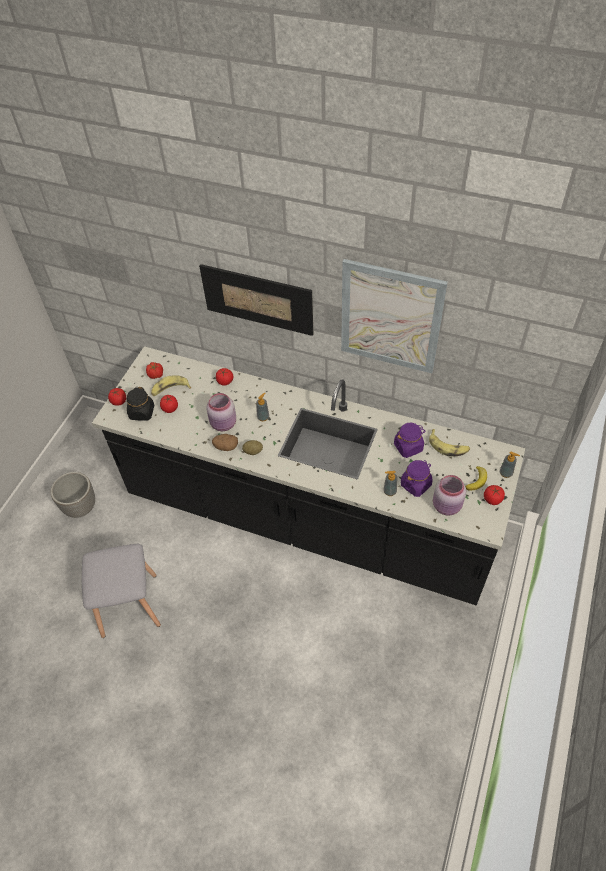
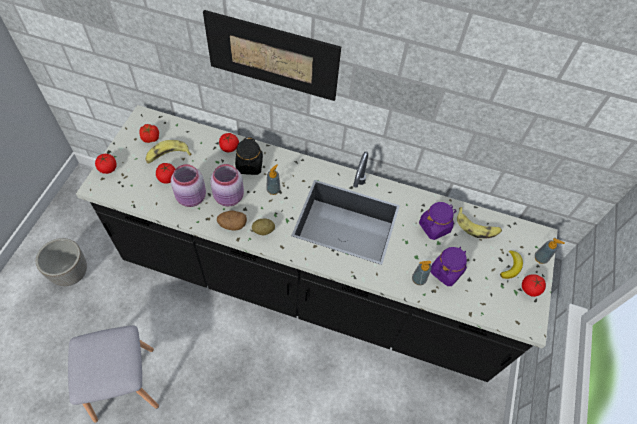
camera: 10 degrees left, 5 degrees up
black jar [127,387,154,421] -> black jar moved to [235,137,263,175]
picture [341,259,448,373] -> none
pink jar [433,475,466,516] -> pink jar moved to [171,164,206,207]

